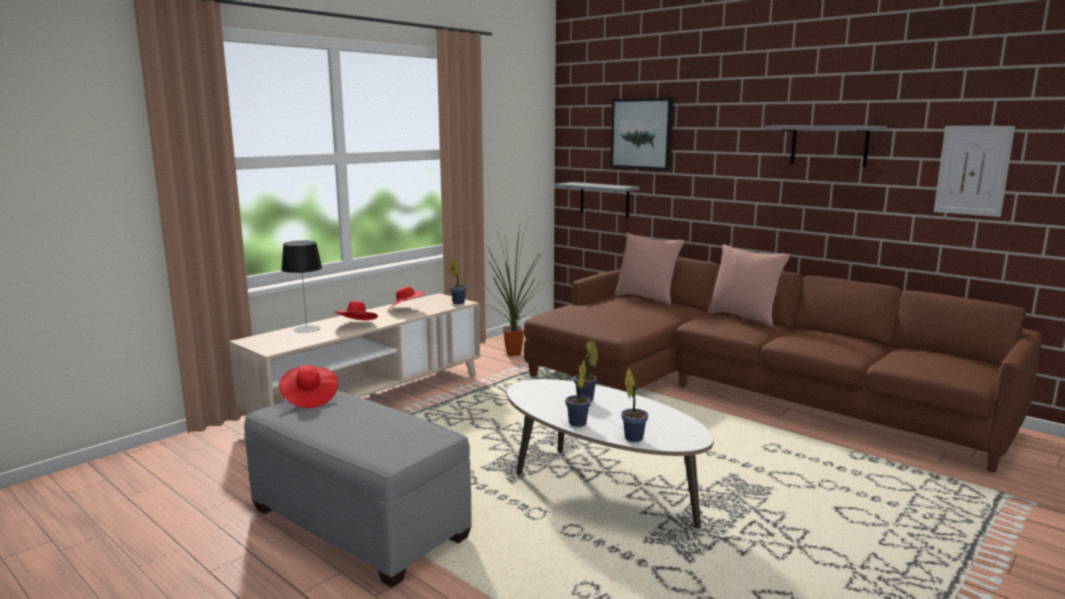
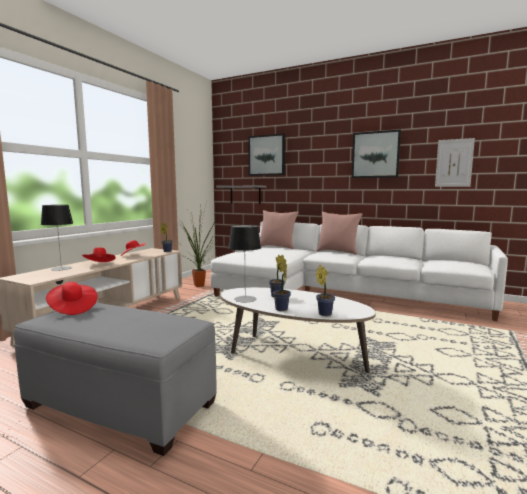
camera: 15 degrees left, 5 degrees down
brown sofa [524,251,1042,473] -> white sofa [210,221,508,321]
grey shelf [765,126,887,167] -> picture [352,129,401,178]
none -> table lamp [228,225,261,303]

